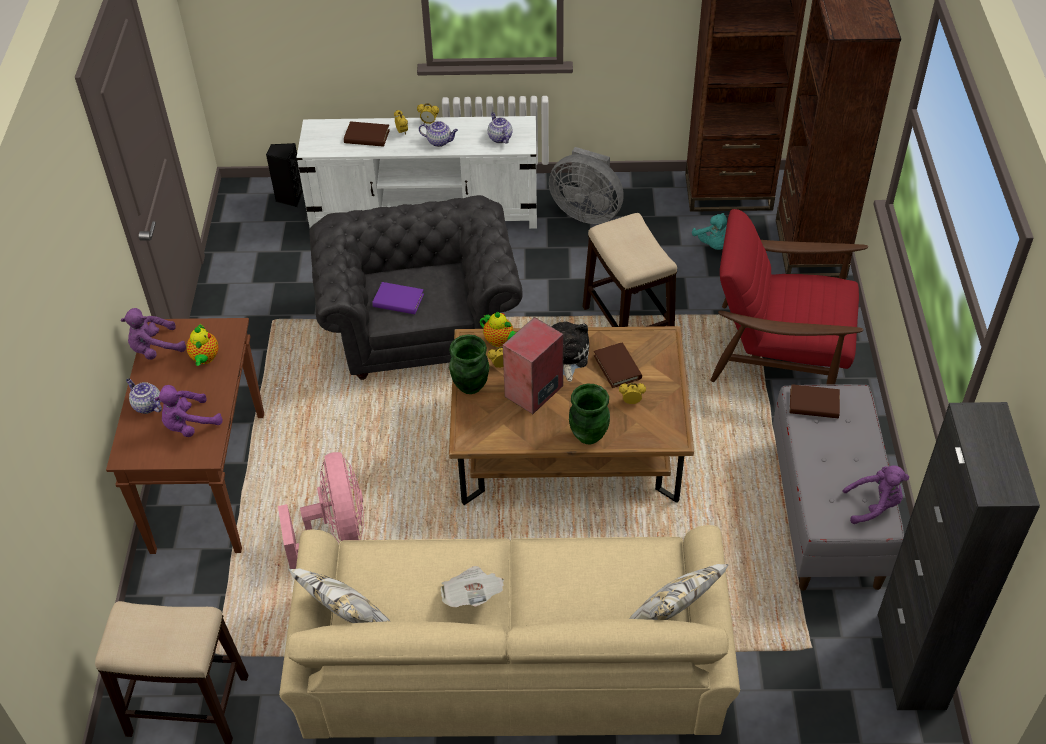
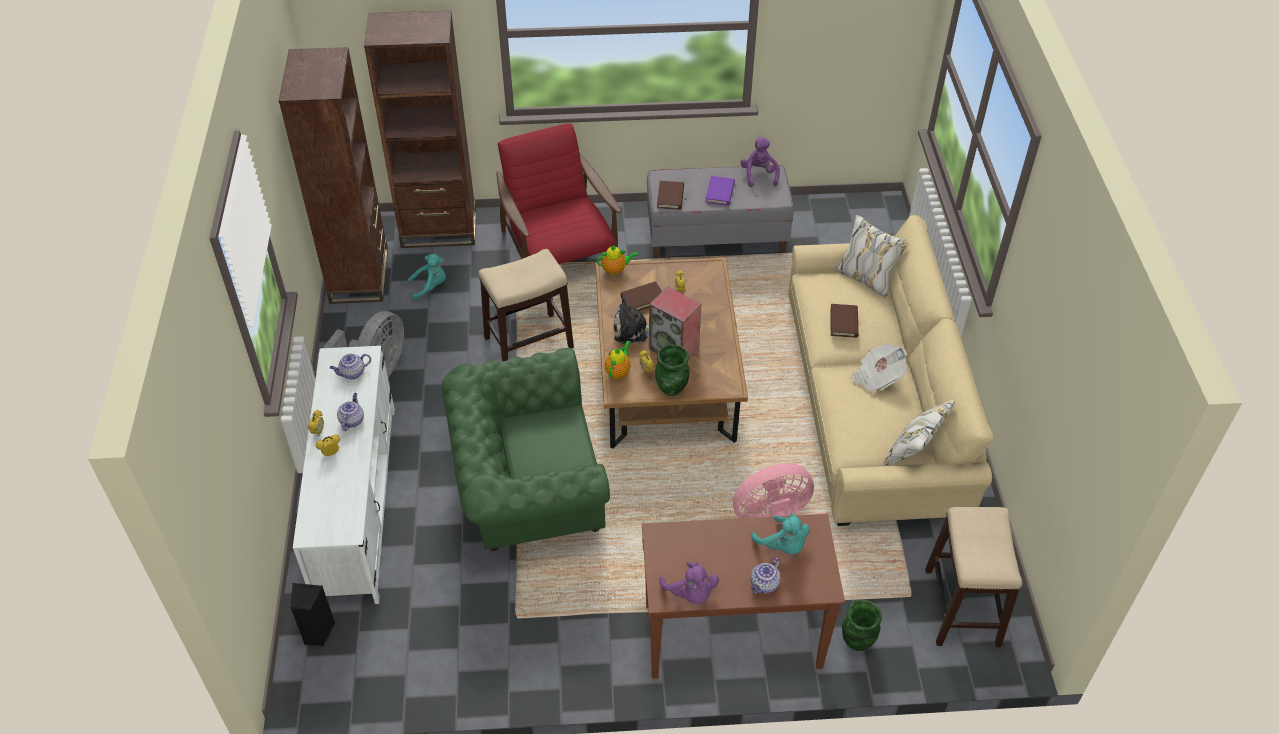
camera: 95 degrees left, 0 degrees up
purple plush toy [155,385,223,437] -> turquoise plush toy [751,513,810,555]
teapot [186,323,219,366] -> teapot moved to [596,245,638,275]
grey armchair [309,195,523,380] -> green armchair [441,348,610,551]
brown book [344,121,390,147] -> brown book moved to [830,304,859,338]
purple book [372,282,424,314] -> purple book moved to [705,176,735,206]
green vase [569,384,610,444] -> green vase moved to [842,600,882,651]
red armchair [710,209,868,385] -> red armchair turned 150 degrees clockwise [496,124,621,264]
black cabinet [877,402,1040,710] -> none

